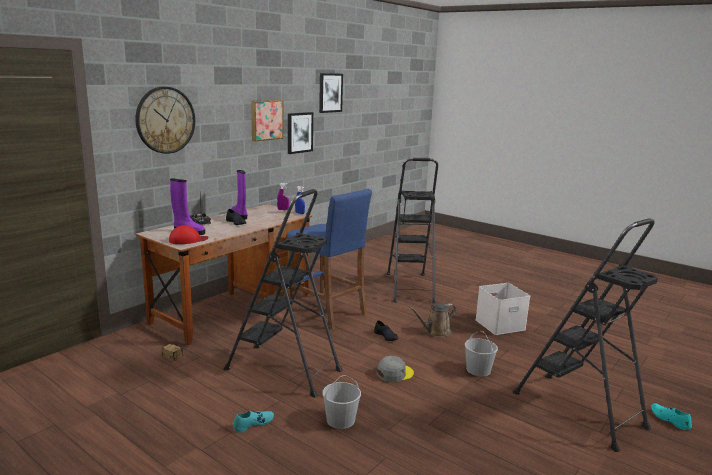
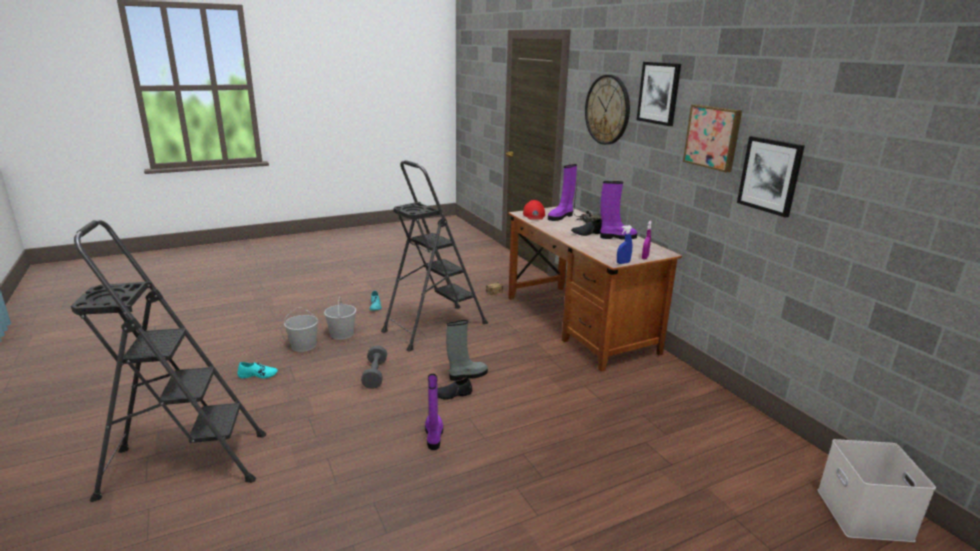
camera: 115 degrees right, 5 degrees up
blue stool [287,189,372,329] -> none
picture [319,73,343,113] -> picture moved to [637,62,681,126]
grey cap [376,356,414,382] -> grey dumbbell [361,346,387,389]
step ladder [386,158,438,303] -> none
brown watering can [409,303,456,337] -> purple boot [425,374,443,450]
white bucket [465,331,498,376] -> white bucket moved to [284,307,318,352]
white storage box [475,283,530,335] -> white storage box moved to [818,439,936,542]
turquoise shoe [651,403,692,430] -> turquoise shoe moved to [238,362,278,379]
none -> grey boot [446,320,488,381]

